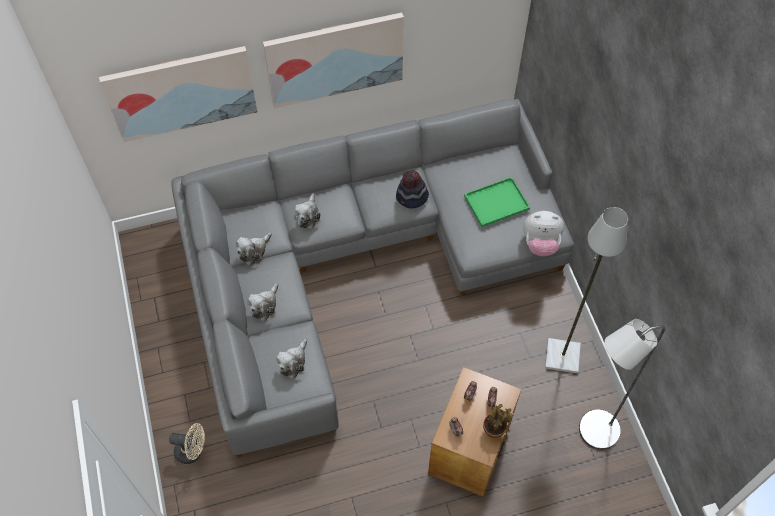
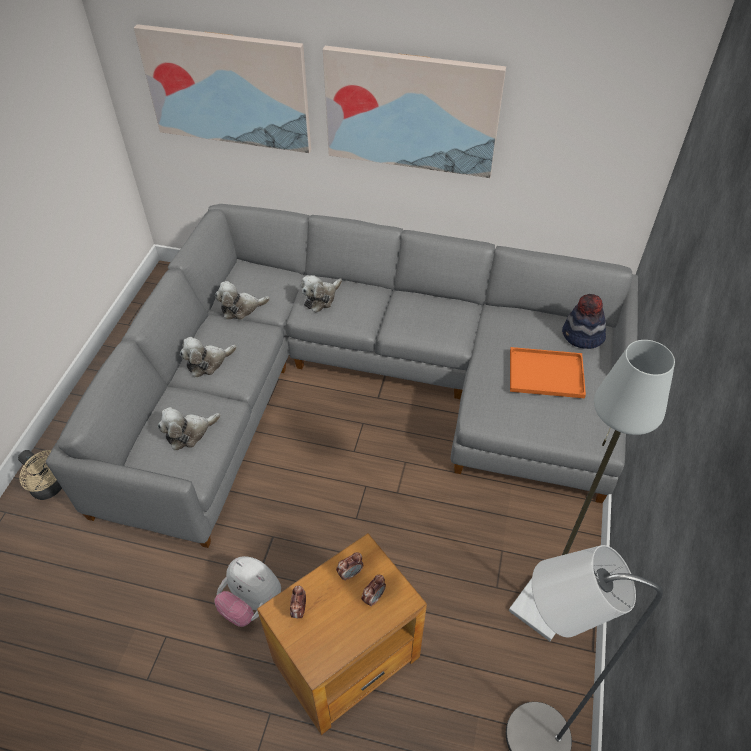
camera: 30 degrees right, 10 degrees down
hat [396,170,429,208] -> hat moved to [562,294,606,349]
green tray [464,177,530,227] -> orange tray [510,347,586,398]
potted plant [483,404,513,438] -> none
plush toy [523,211,564,256] -> plush toy moved to [214,556,281,627]

